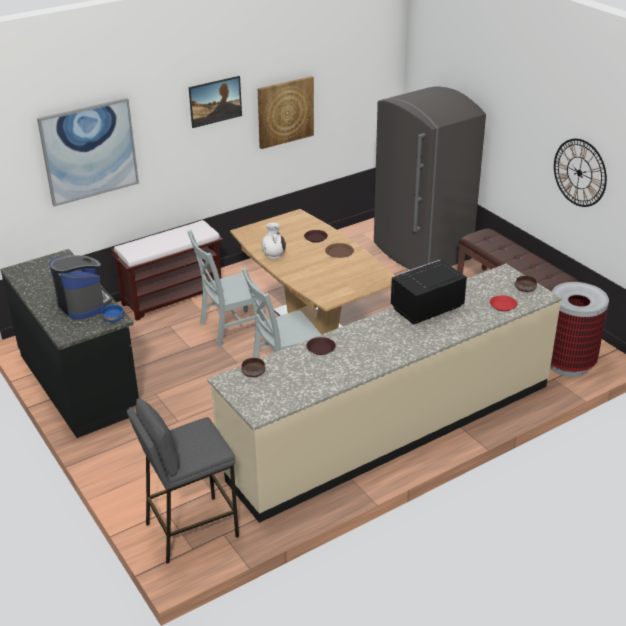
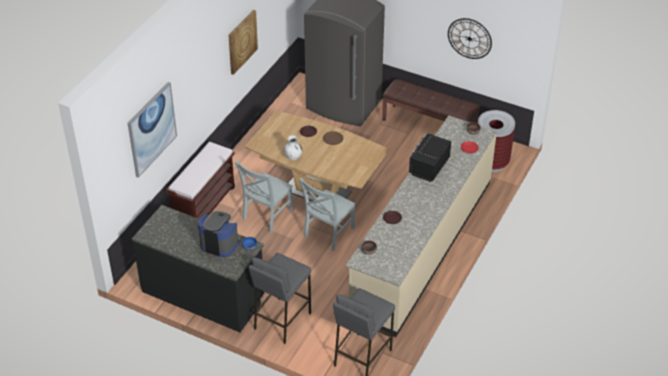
camera: 30 degrees left, 10 degrees up
picture [189,76,242,128] -> none
none -> grey stool [249,253,311,344]

